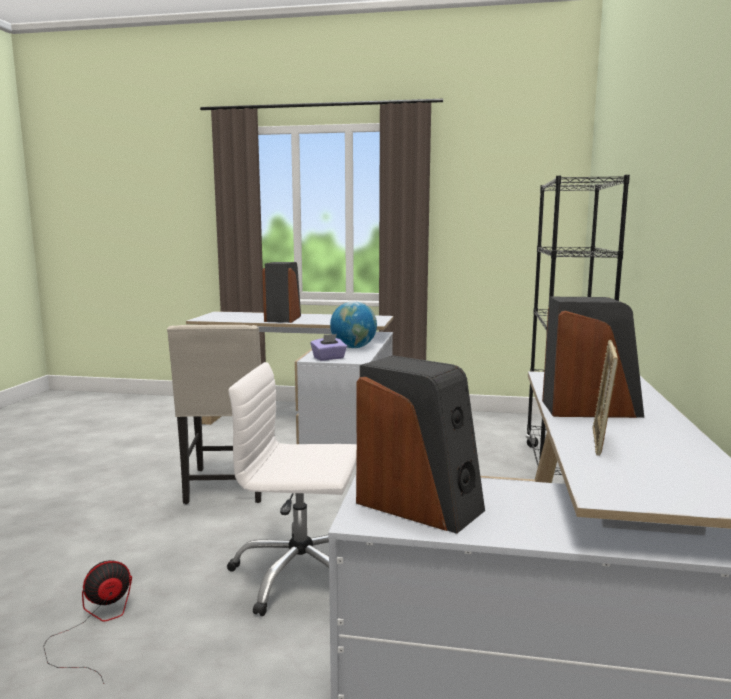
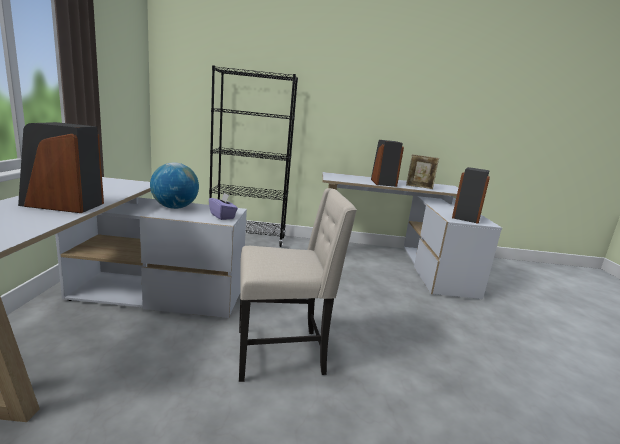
camera: 100 degrees left, 5 degrees up
fan [43,560,132,684] -> none
white office chair [227,362,357,616] -> none

